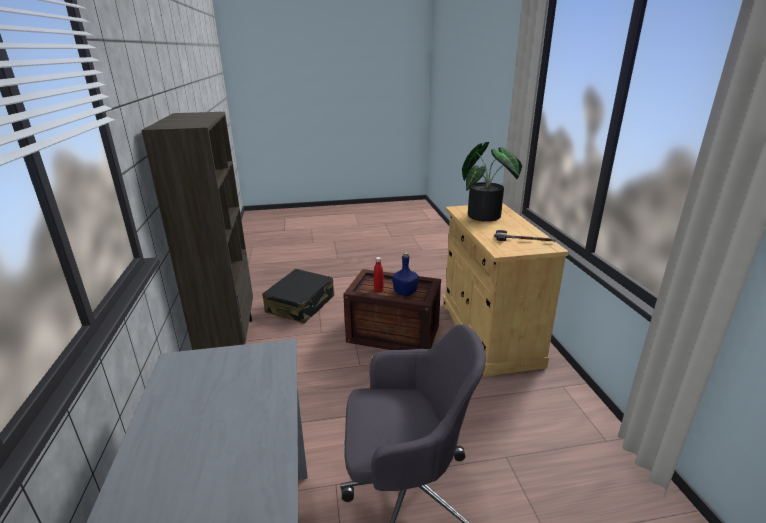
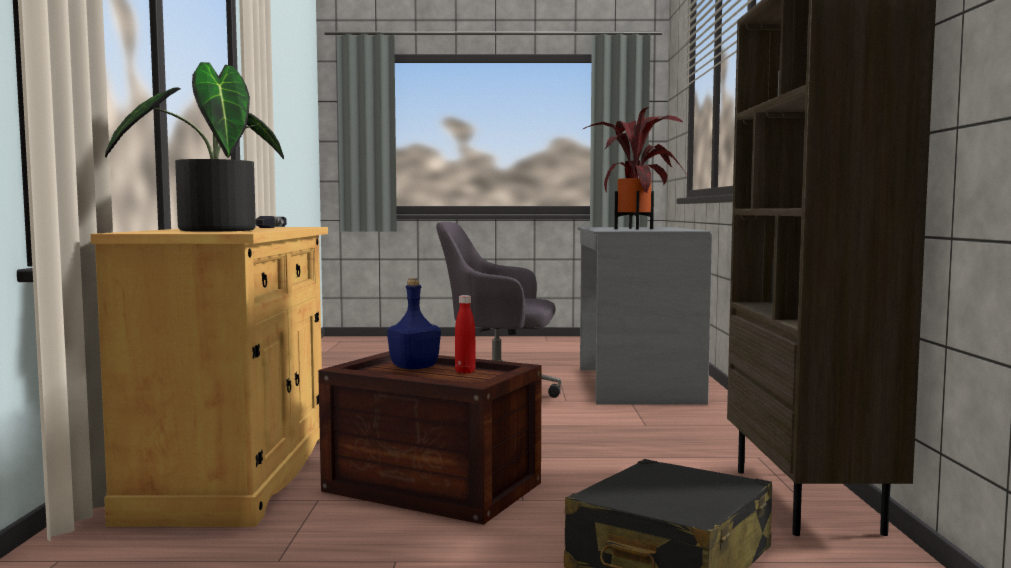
camera: 170 degrees left, 20 degrees down
none -> potted plant [583,107,688,230]

